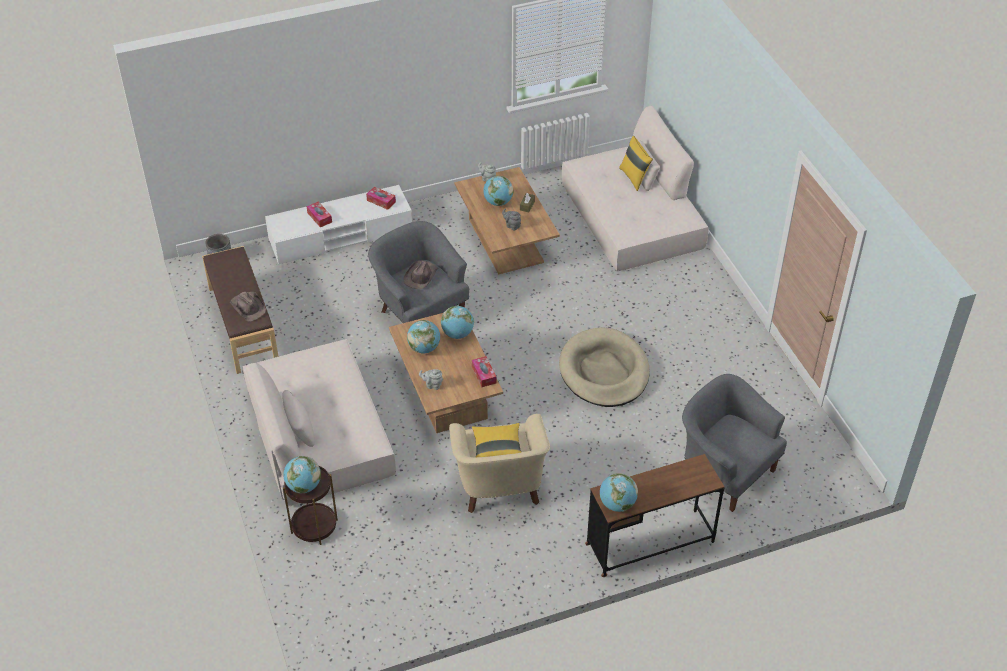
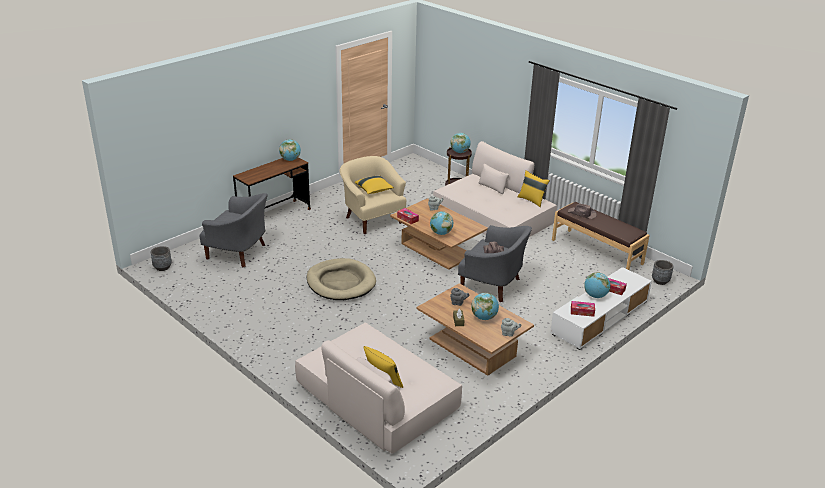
camera: 155 degrees right, 15 degrees down
globe [407,320,440,353] -> globe moved to [584,272,611,298]
none -> grey planter [151,246,172,271]
none -> yellow pillow [518,170,550,207]

